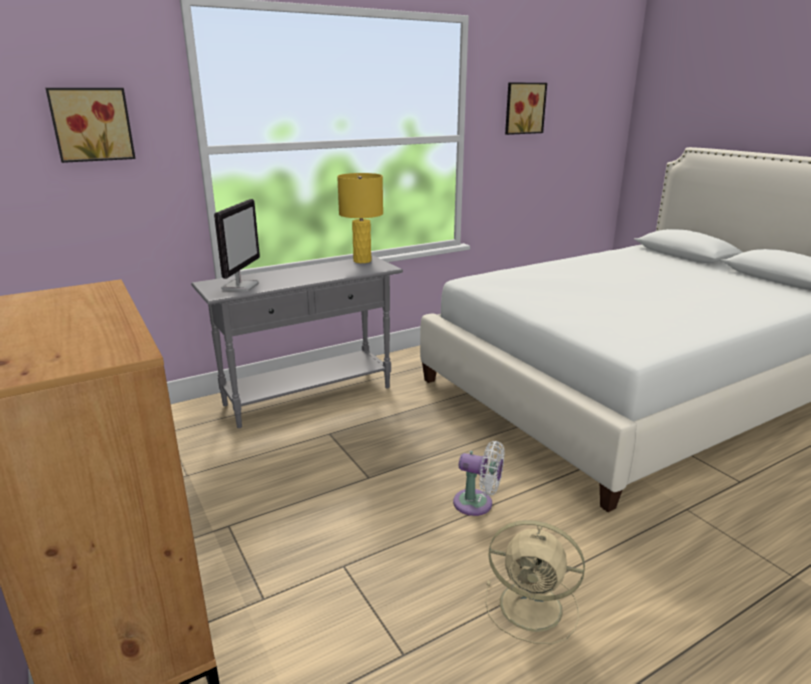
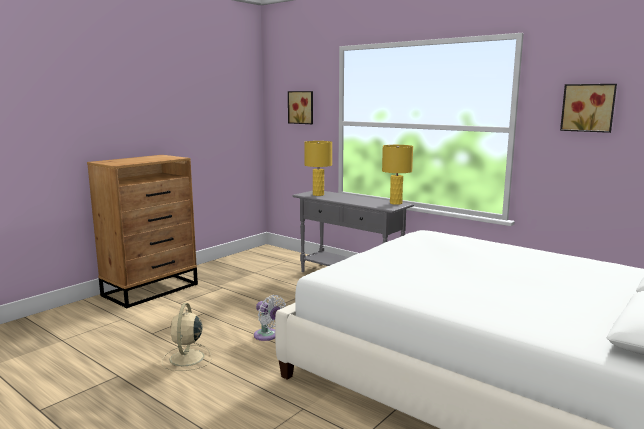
camera: 70 degrees right, 10 degrees down
monitor [214,199,260,291] -> yellow table lamp [304,141,332,196]
white fan [453,441,504,516] -> white fan turned 45 degrees counterclockwise [254,295,286,341]

